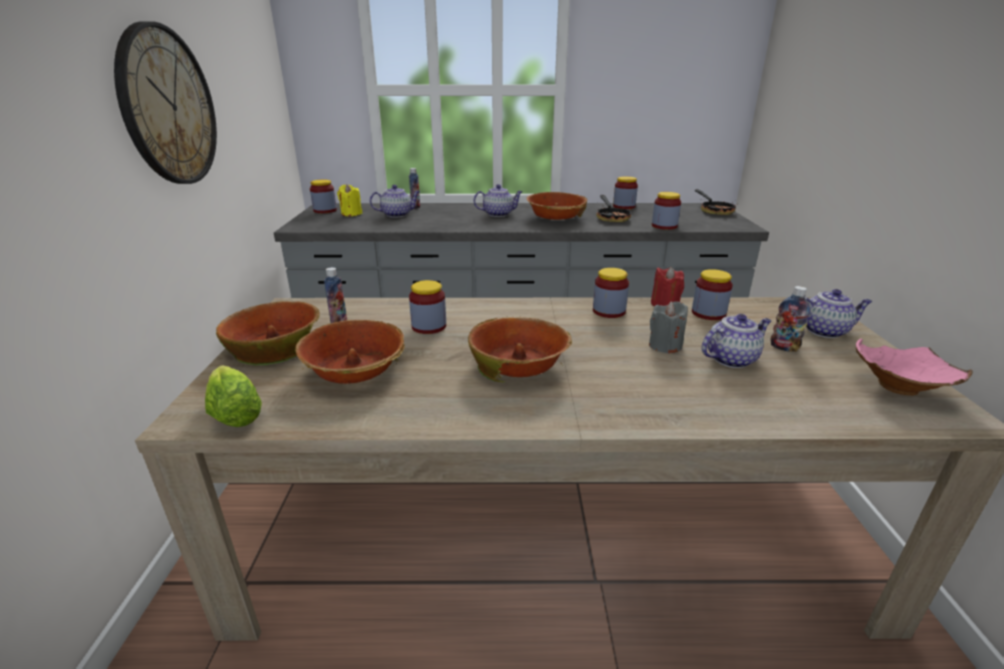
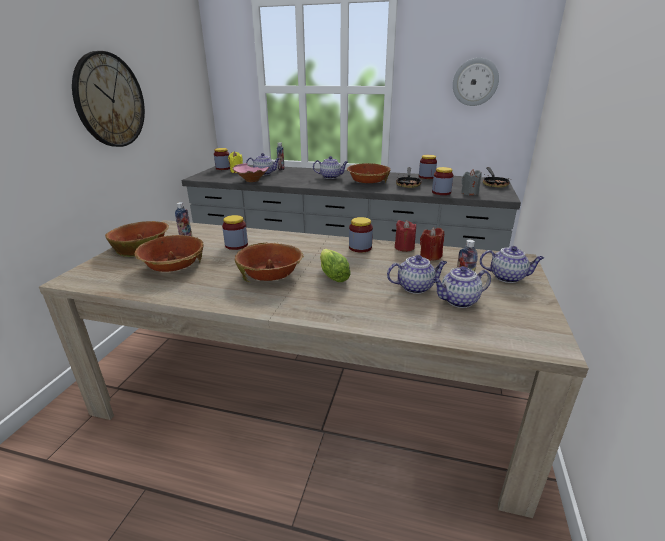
camera: 15 degrees right, 0 degrees up
lettuce [205,365,262,427] -> lettuce moved to [320,249,350,282]
grey candle [649,301,688,354] -> grey candle moved to [461,169,482,195]
jar [692,269,733,320] -> red candle [420,227,444,261]
pink bowl [856,339,973,395] -> pink bowl moved to [232,163,269,182]
none -> teapot [433,266,491,308]
none -> wall clock [453,58,499,106]

